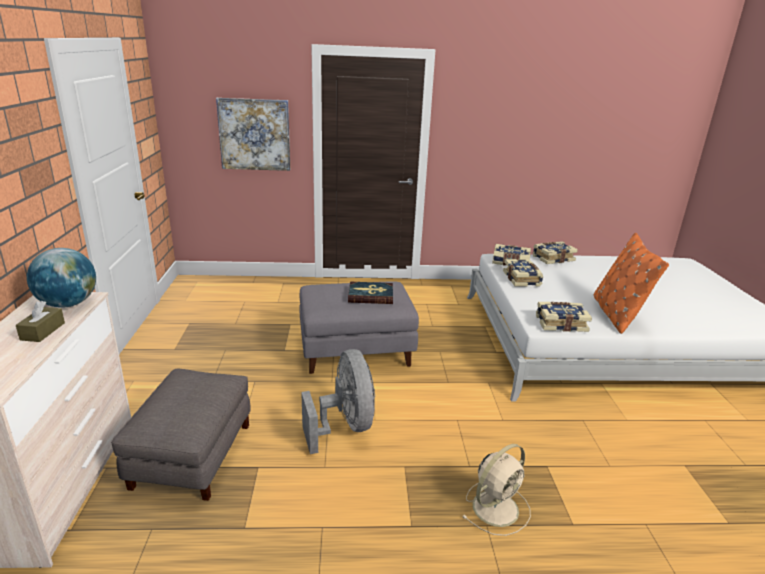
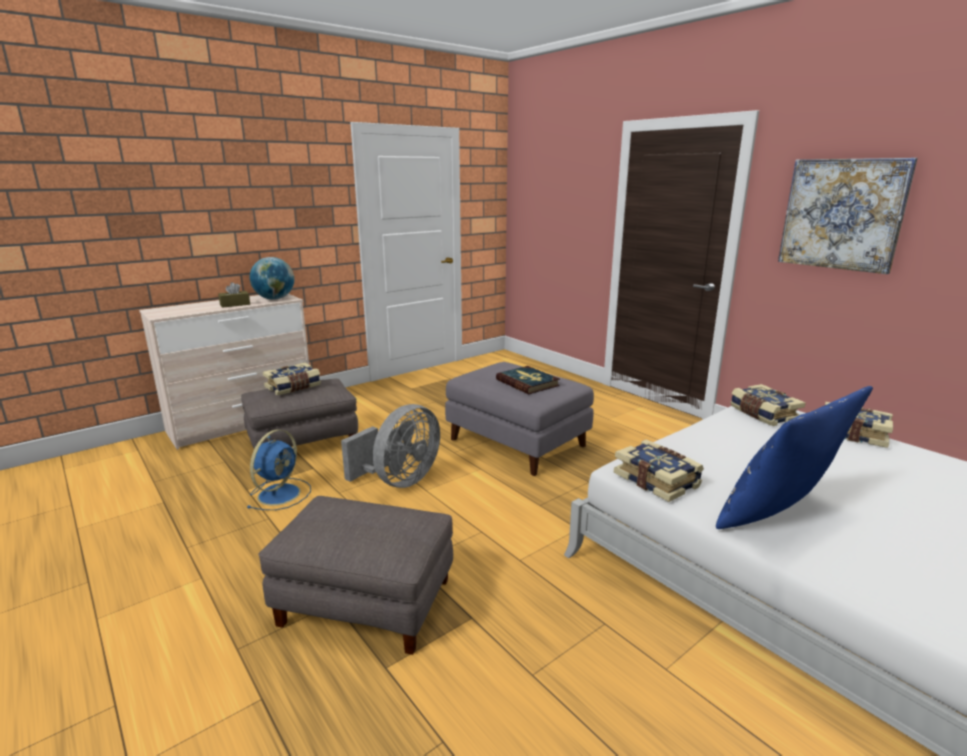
camera: 55 degrees right, 5 degrees down
picture [216,98,290,171] -> picture moved to [778,158,918,274]
beige fan [463,444,531,536] -> grey ottoman [259,496,453,655]
book [503,259,543,287] -> book moved to [263,363,321,395]
orange pillow [594,233,669,334] -> blue pillow [716,386,873,529]
none -> blue fan [247,429,311,510]

